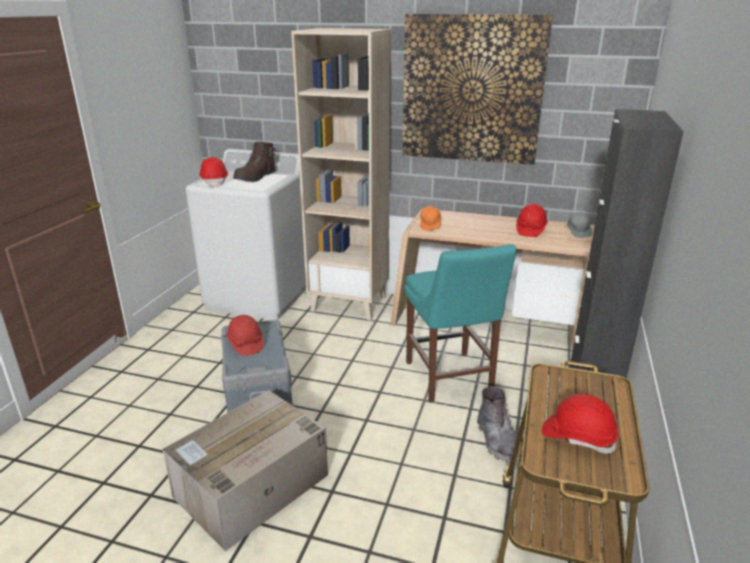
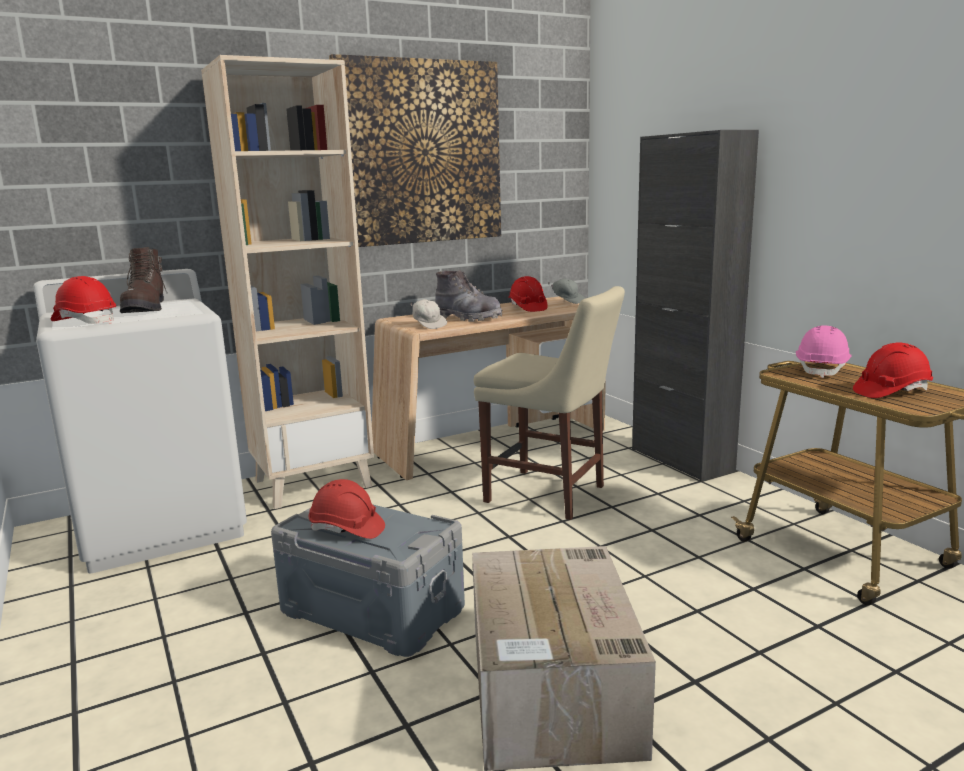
camera: 45 degrees left, 10 degrees down
turquoise chair [405,244,517,402] -> beige chair [474,286,625,520]
orange cap [420,206,441,231] -> white cap [410,299,447,329]
grey boot [477,386,523,464] -> grey boot moved to [435,270,502,322]
none -> pink hard hat [796,325,852,378]

